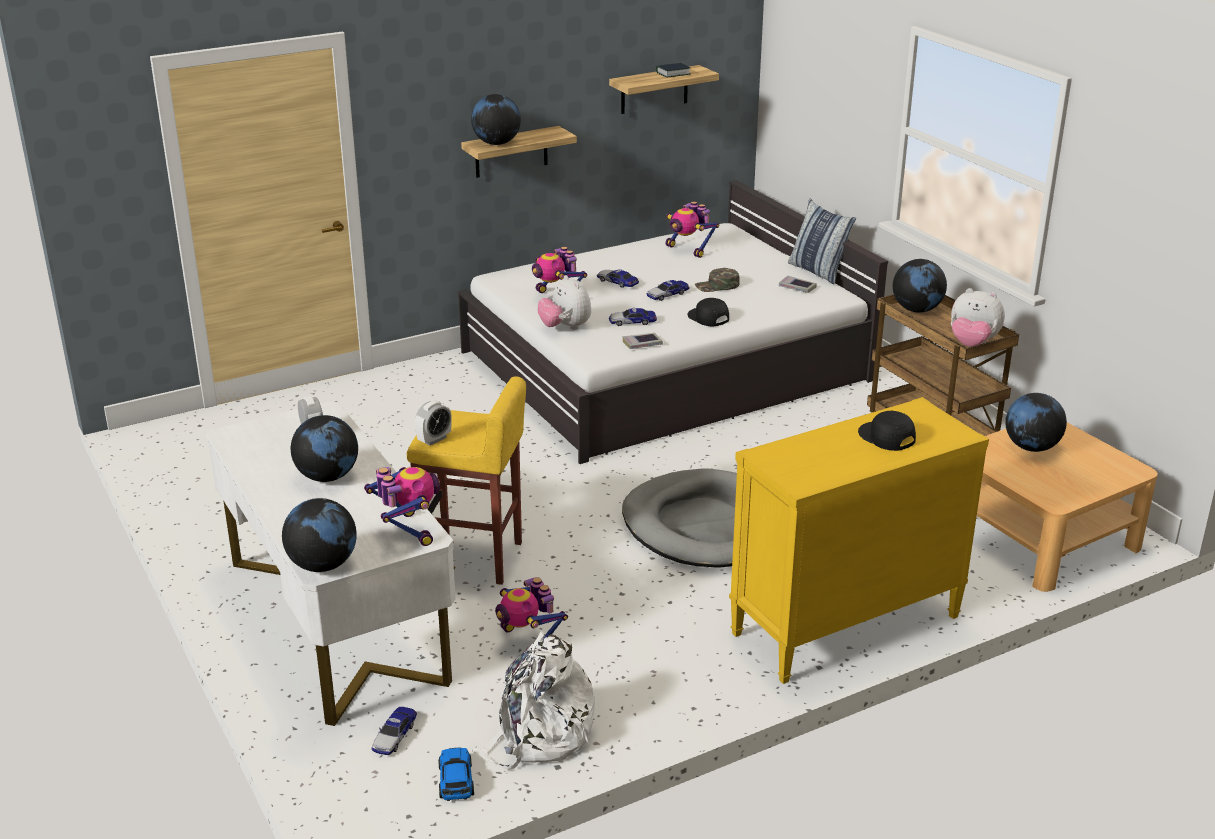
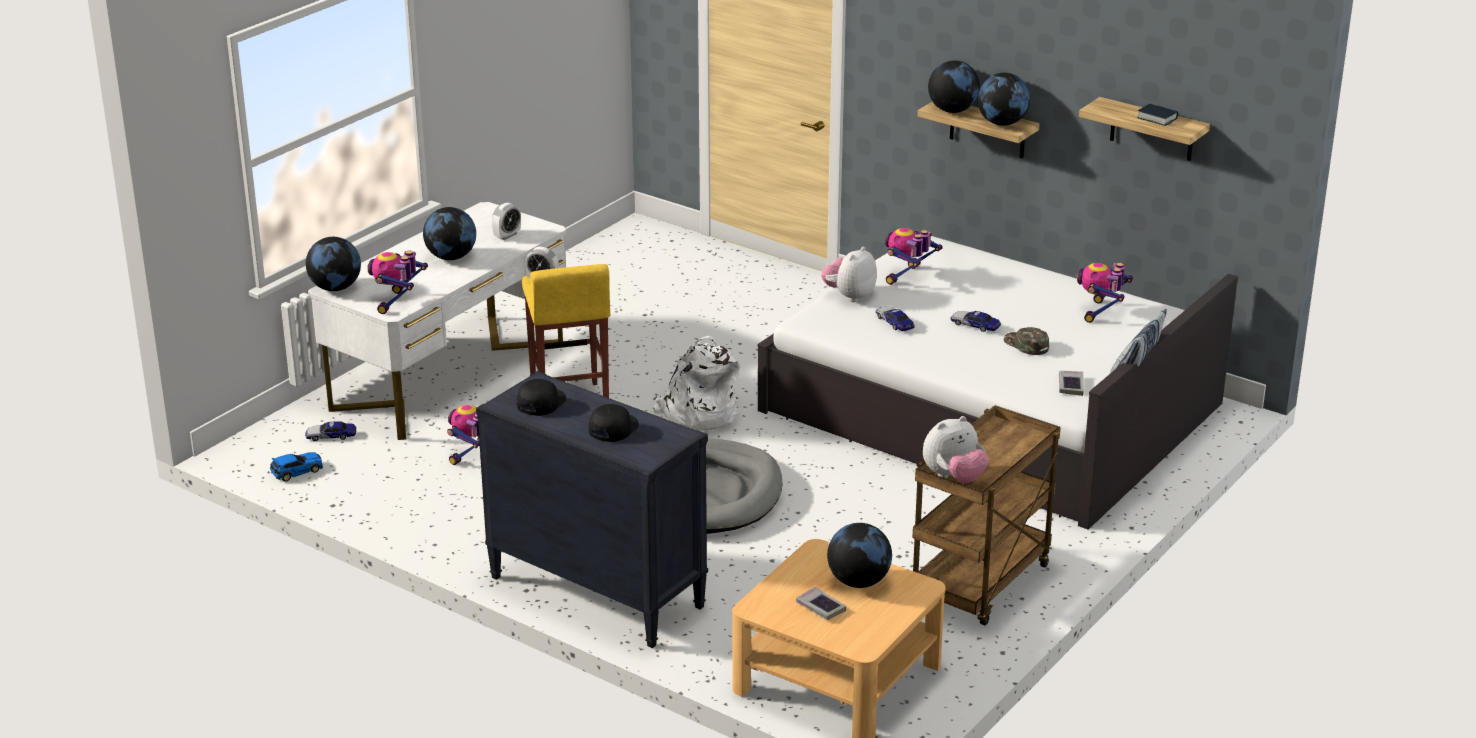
camera: 65 degrees right, 0 degrees up
toy robot [364,467,440,546] -> toy robot turned 150 degrees clockwise [367,250,428,314]
white backpack [472,631,595,770] -> white backpack moved to [653,336,740,431]
toy car [597,269,639,288] -> none
book [623,333,663,349] -> book moved to [796,587,846,620]
black cap [688,298,729,327] -> black cap moved to [517,379,566,416]
yellow dresser [729,397,989,684] -> black dresser [476,371,708,648]
globe [893,259,947,312] -> globe moved to [978,73,1030,126]
plush toy [951,288,1005,347] -> plush toy turned 120 degrees counterclockwise [923,416,988,483]

